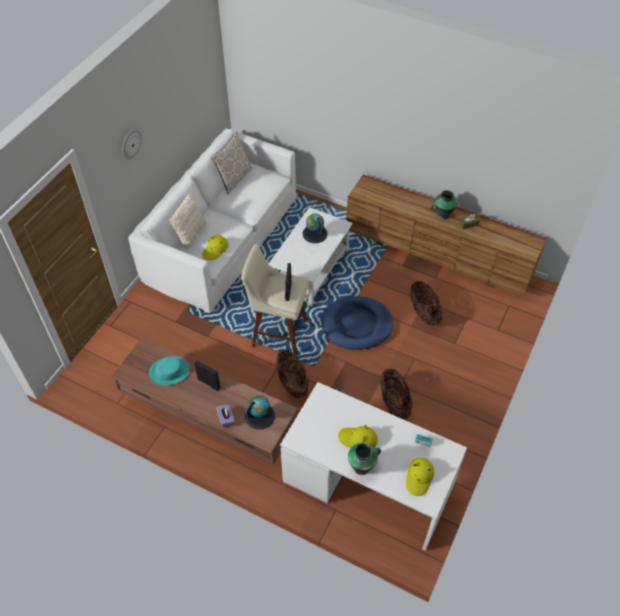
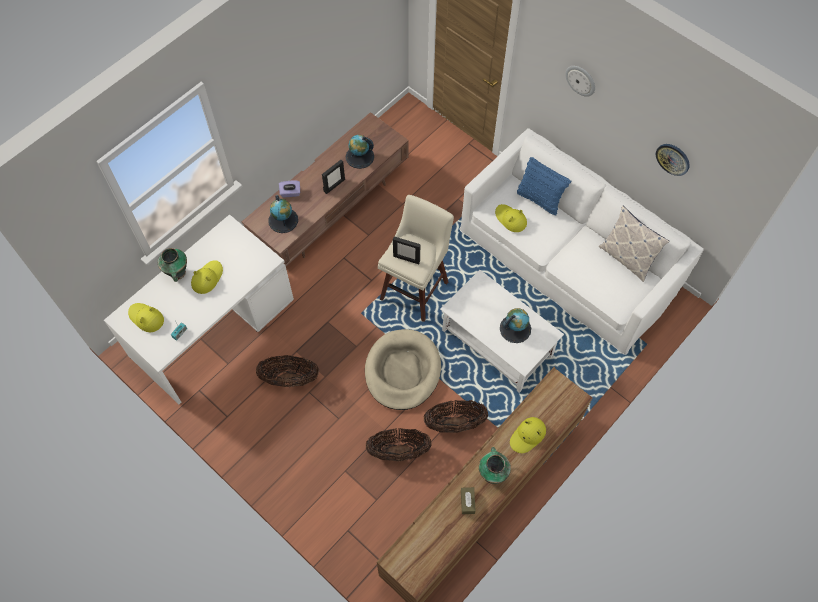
camera: 105 degrees right, 10 degrees up
turquoise hat [149,356,190,386] -> globe [346,135,374,169]
beige pillow [169,194,206,250] -> blue pillow [517,157,571,215]
basket [276,350,309,399] -> basket moved to [424,400,488,433]
blue dog bed [321,296,394,350] -> beige dog bed [365,329,441,410]
none -> yellow hat [510,417,546,453]
none -> wall clock [656,144,690,176]

